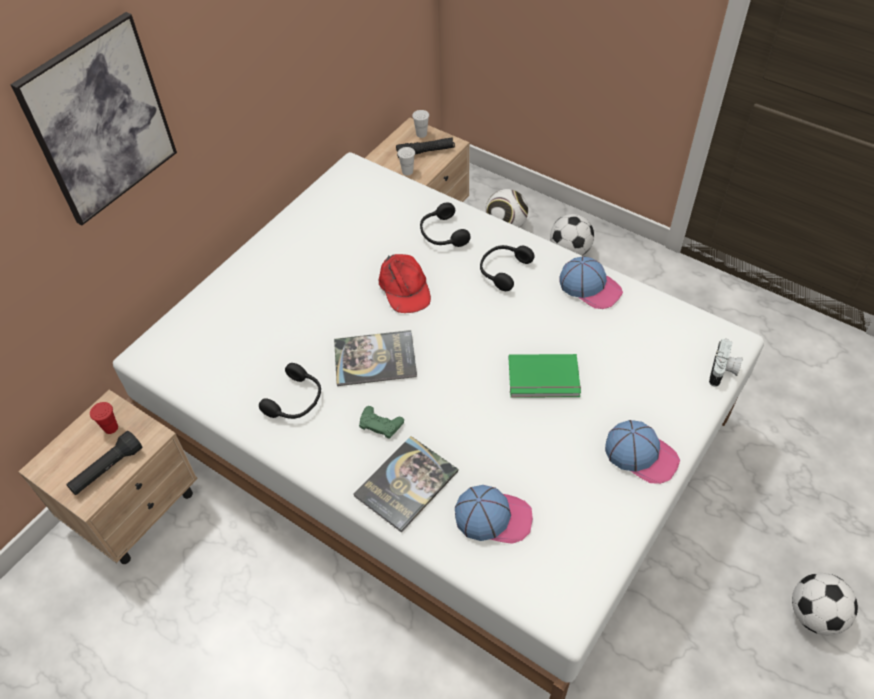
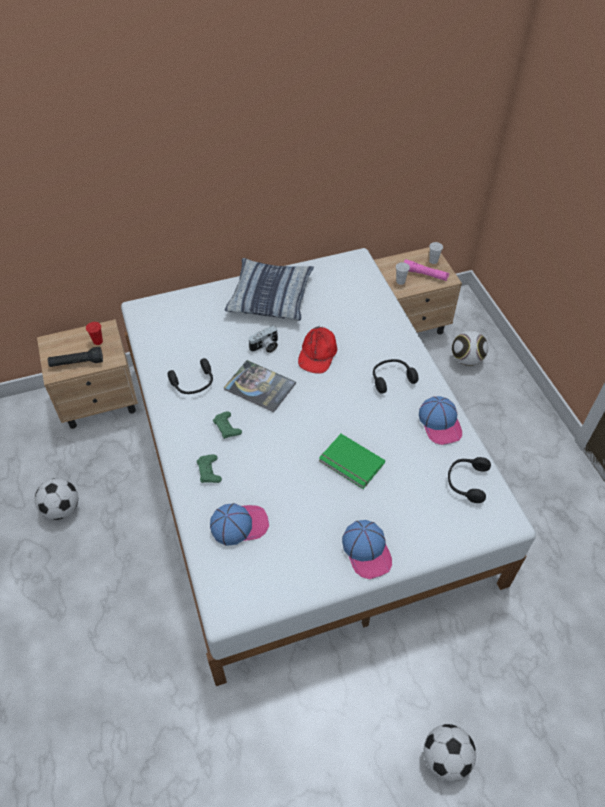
camera: 35 degrees right, 0 degrees up
picture [10,12,177,225] -> none
book [353,436,458,533] -> green game controller [197,454,222,483]
black flashlight [396,138,455,158] -> pink flashlight [404,259,449,281]
black headphones [420,202,471,247] -> black headphones moved to [448,457,491,503]
cap [455,485,533,544] -> cap turned 60 degrees counterclockwise [210,503,269,546]
football [550,214,594,255] -> football moved to [35,478,78,520]
camera [709,339,742,387] -> camera moved to [248,326,278,353]
none -> pillow [225,258,314,321]

